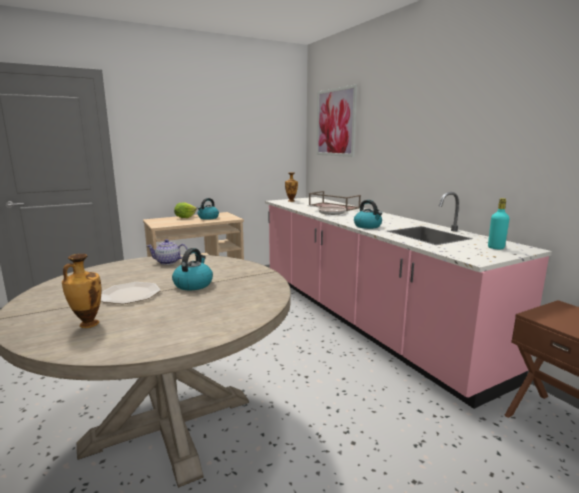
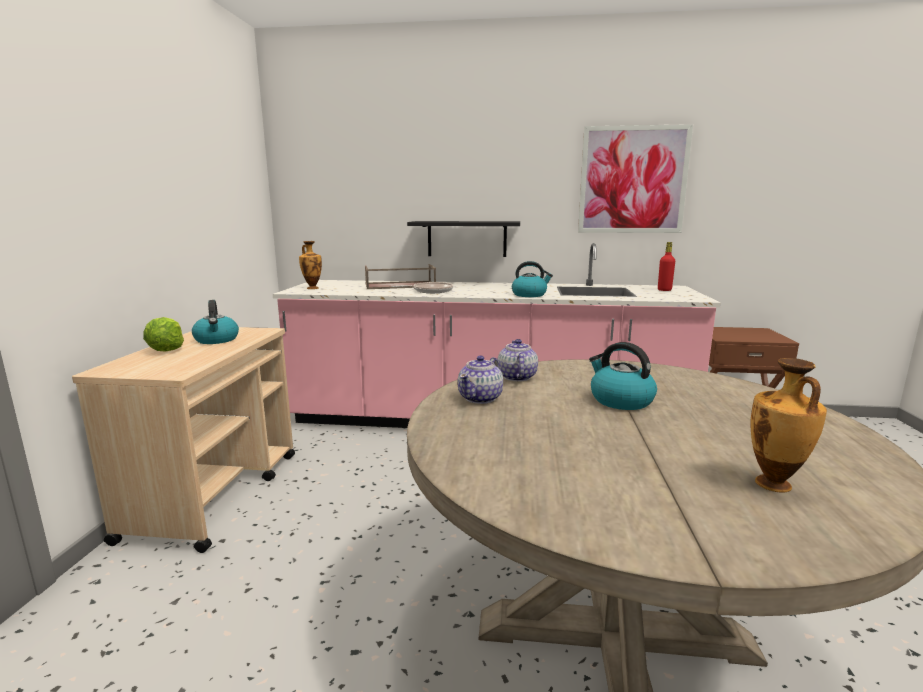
camera: 55 degrees left, 0 degrees up
plate [101,282,161,304] -> none
picture [316,84,357,157] -> picture moved to [578,124,693,233]
turquoise bottle [488,198,510,249] -> red bottle [658,242,675,291]
none -> black shelf [407,221,520,257]
none -> teapot [497,339,538,382]

